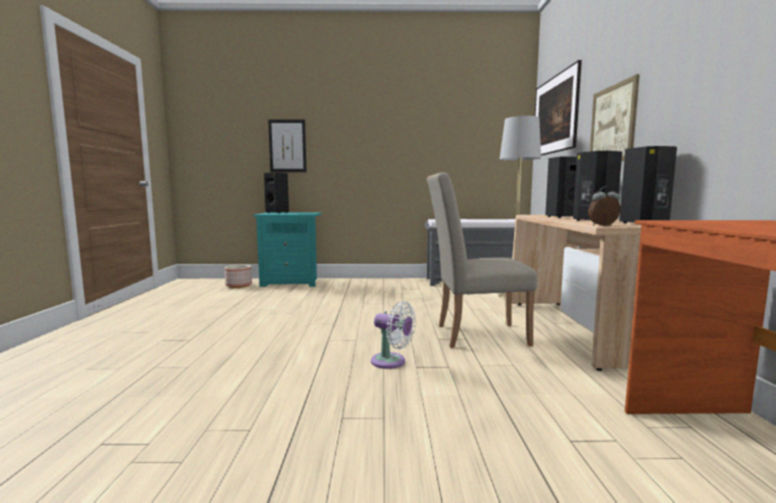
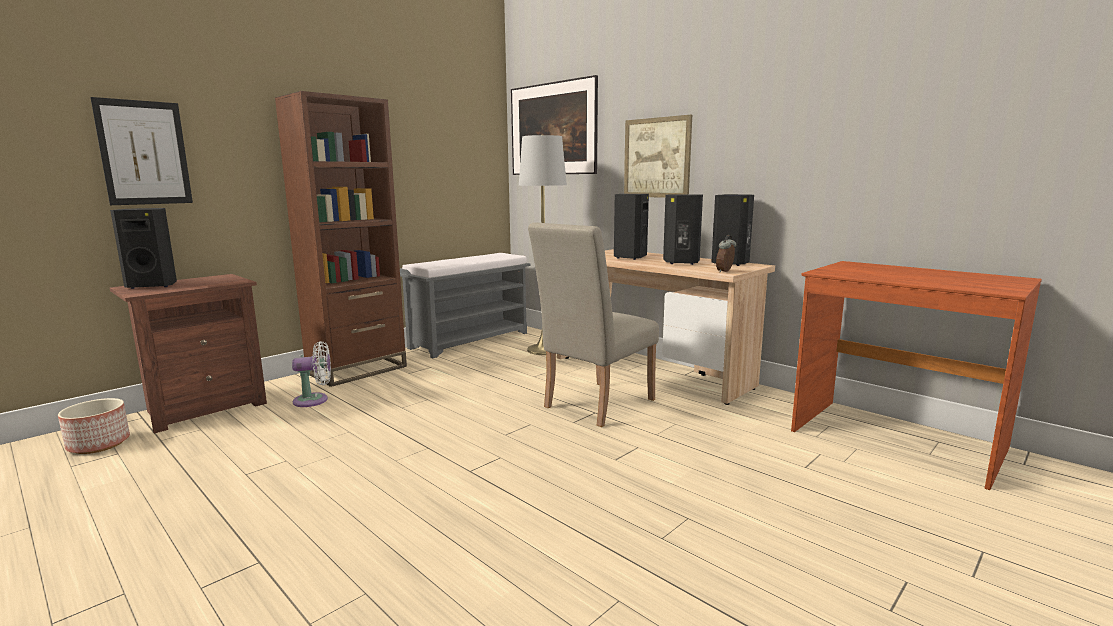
camera: 45 degrees left, 5 degrees up
turquoise nightstand [253,213,321,287] -> brown nightstand [109,274,267,433]
white fan [371,301,416,369] -> white fan moved to [292,341,331,407]
none -> brown bookcase [275,91,407,387]

